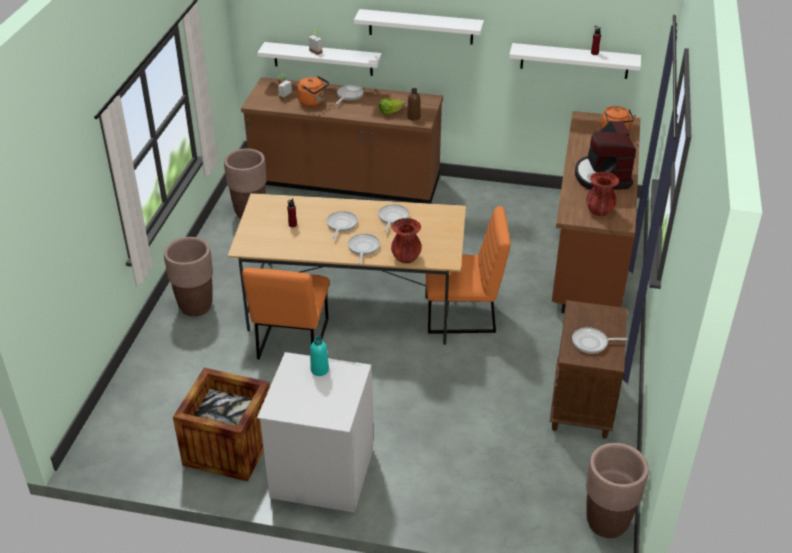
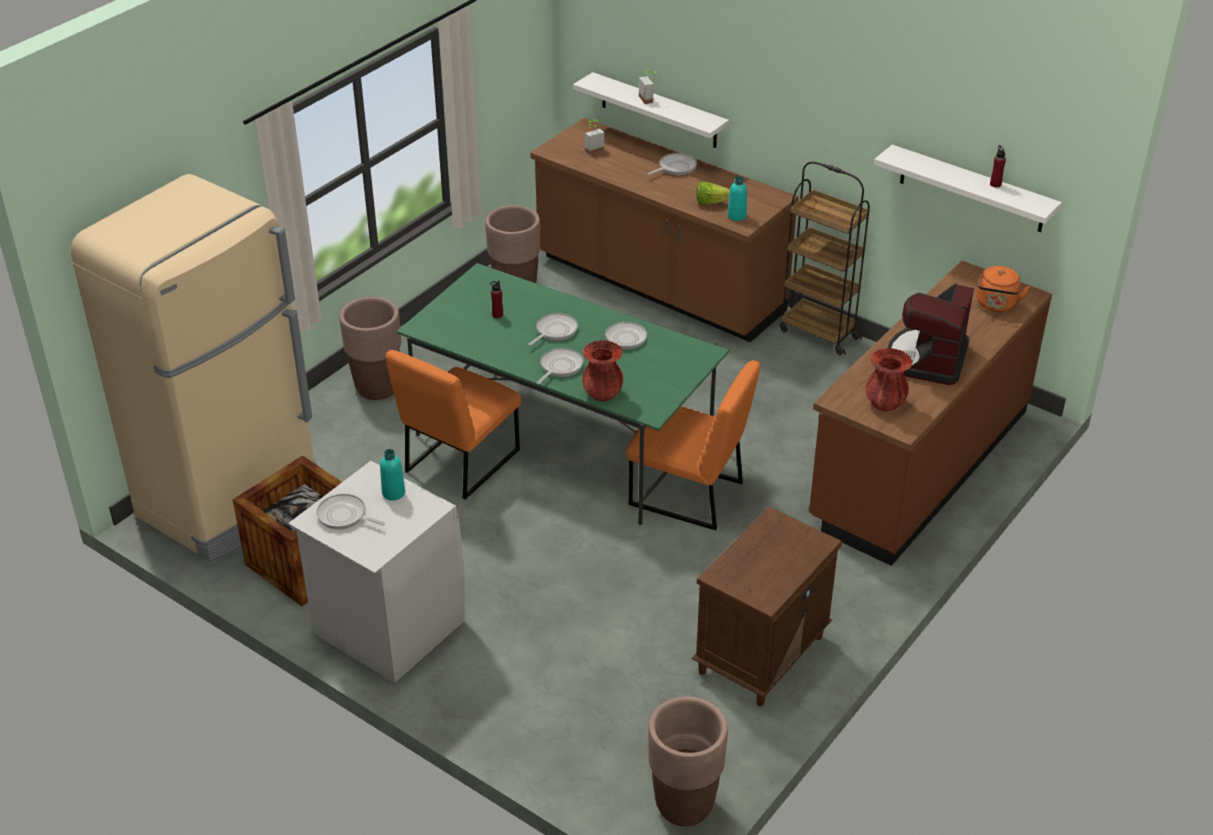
camera: 25 degrees right, 0 degrees up
beige dining table [228,193,466,345] -> green dining table [397,263,729,525]
orange kettle [297,76,329,107] -> none
white shelf [354,9,484,45] -> none
brown bottle [407,88,421,120] -> turquoise bottle [728,176,747,221]
frying pan [572,327,628,354] -> frying pan moved to [316,494,385,530]
none -> beige fridge [71,174,317,562]
none -> brown cart [780,162,870,355]

